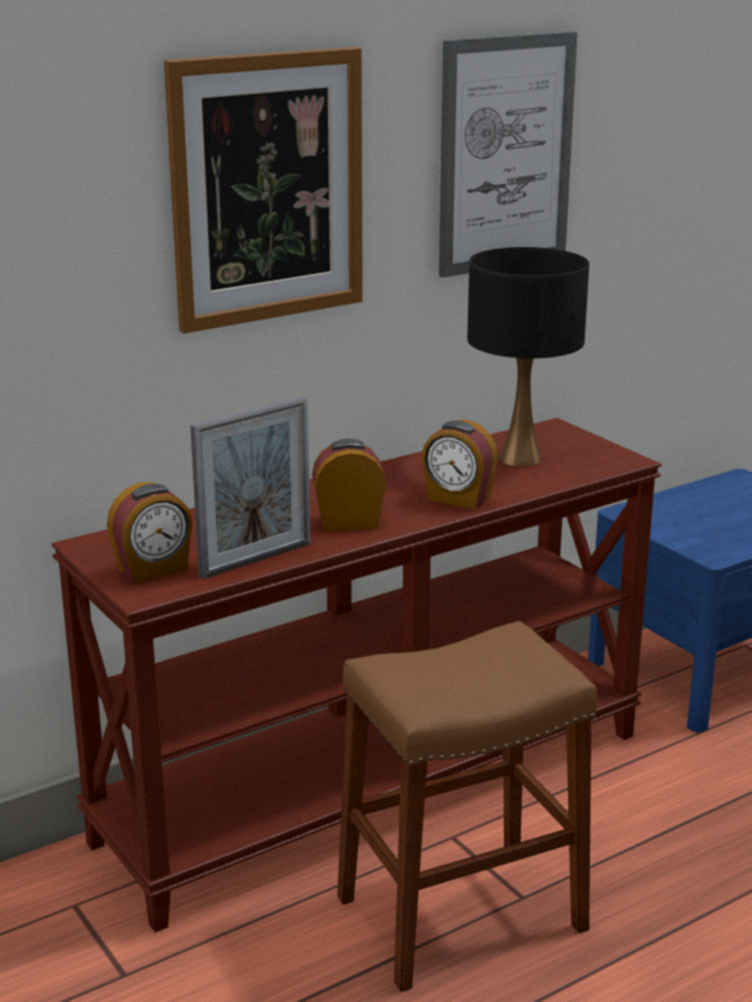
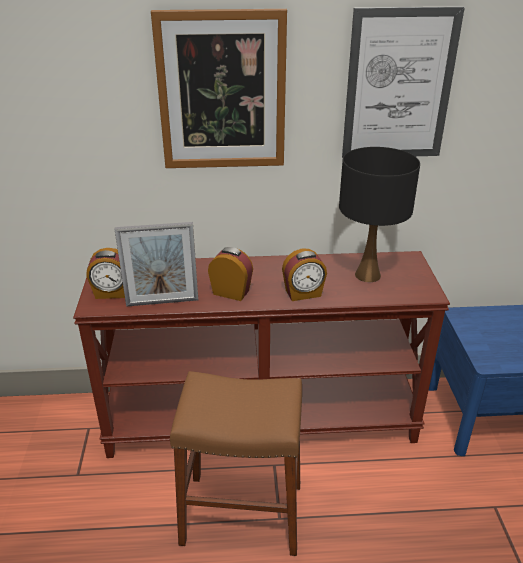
camera: 30 degrees right, 10 degrees up
alarm clock [422,420,498,510] -> alarm clock turned 75 degrees counterclockwise [282,249,327,301]

